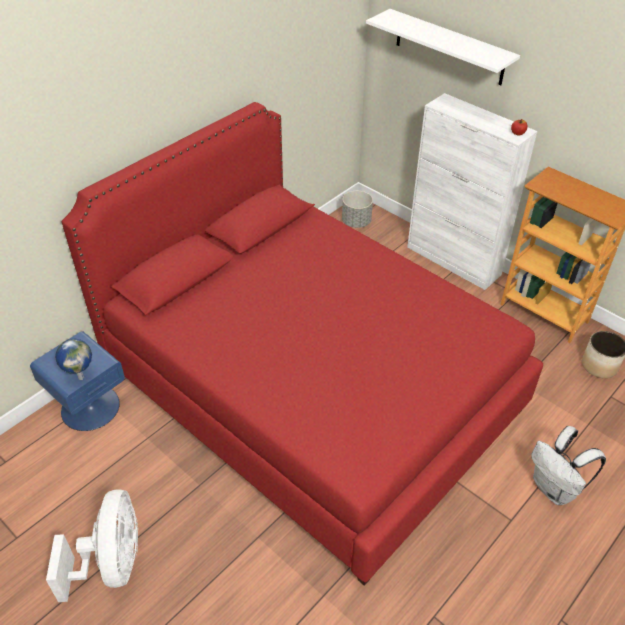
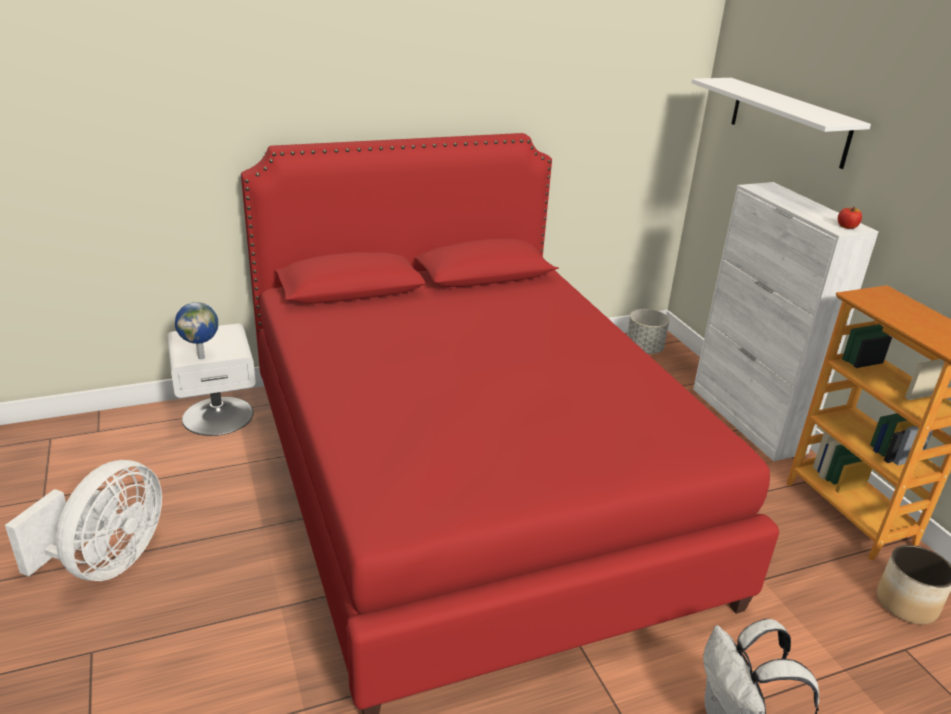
camera: 25 degrees right, 15 degrees down
blue nightstand [30,331,125,431] -> white nightstand [167,324,256,436]

